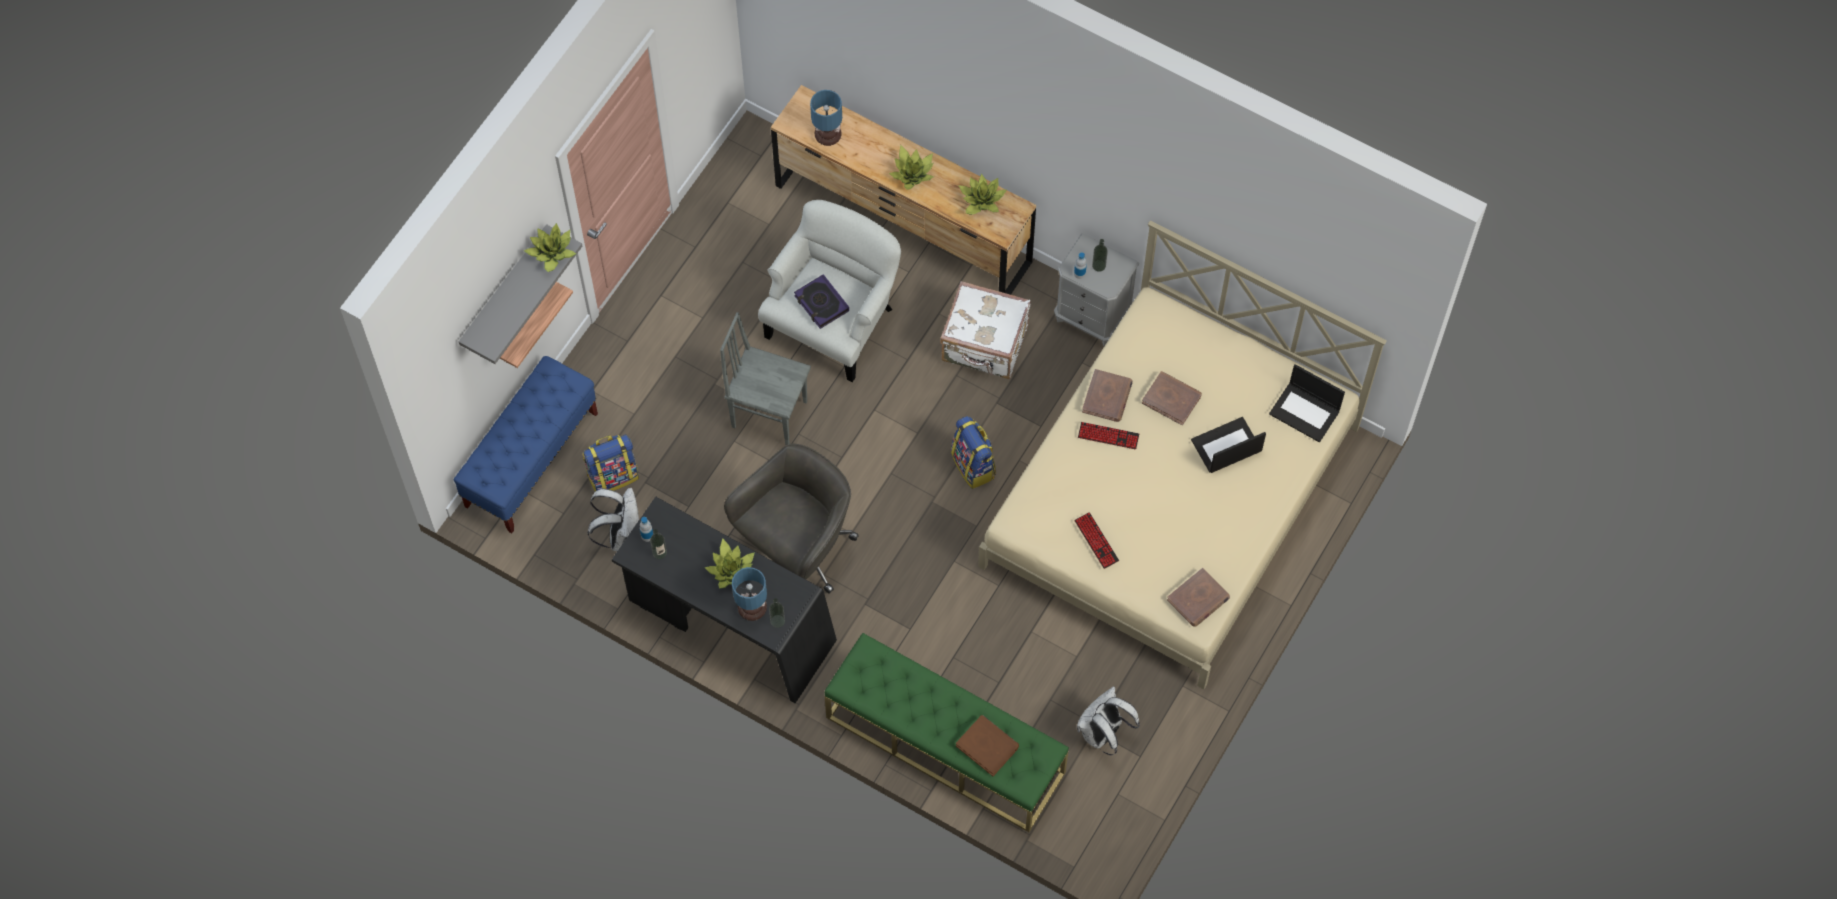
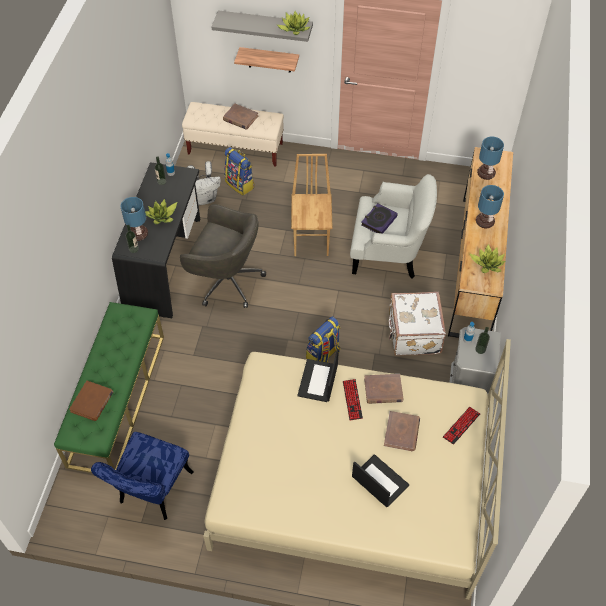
camera: 70 degrees right, 10 degrees down
blue bench [454,356,598,533] -> beige bench [182,102,284,167]
grey chair [720,312,811,445] -> brown chair [291,154,333,256]
potted plant [889,145,934,189] -> table lamp [476,185,504,228]
keyboard [1074,512,1119,569] -> keyboard moved to [443,407,480,445]
white backpack [1077,686,1140,755] -> blue chair [91,432,194,520]
brown book [1167,568,1230,627] -> brown book moved to [223,104,258,130]
laptop [1269,364,1345,442] -> laptop moved to [297,349,339,402]

